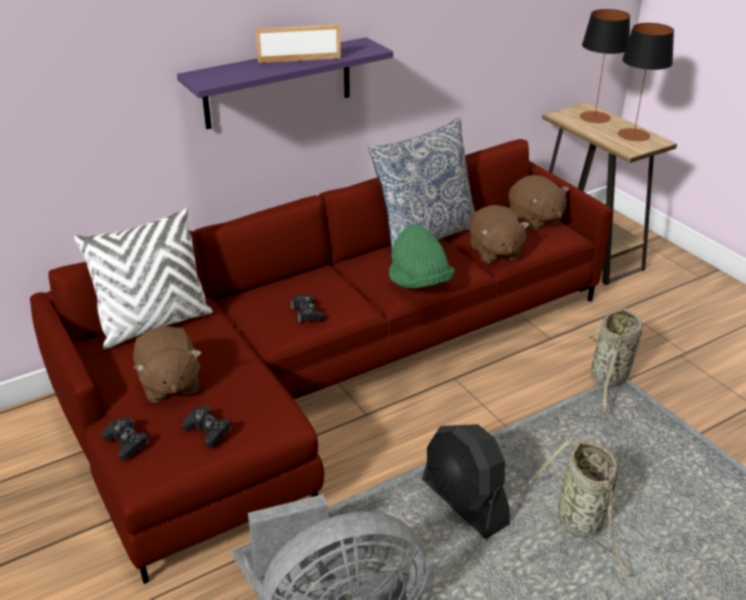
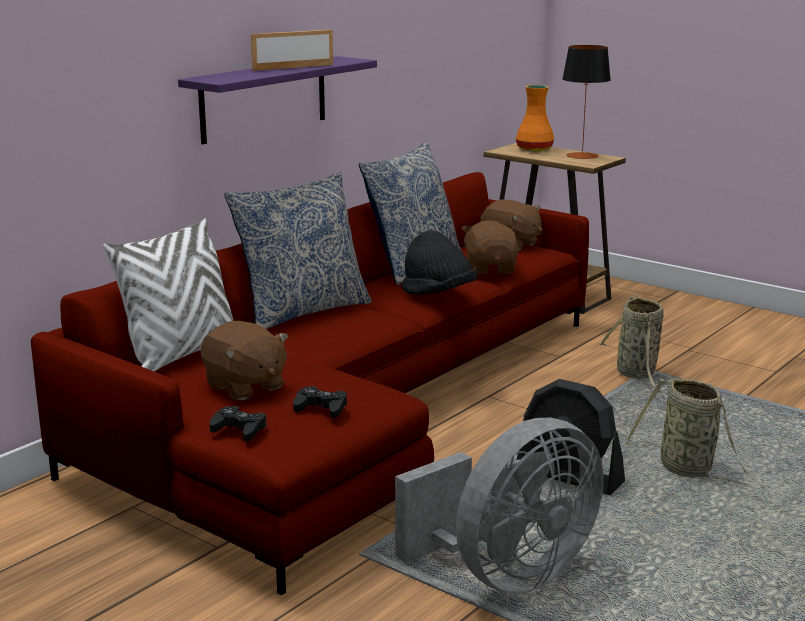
camera: 20 degrees left, 15 degrees down
black game controller [291,295,324,323] -> none
green hat [389,225,455,288] -> black hat [401,230,477,295]
brown plush toy [469,205,530,263] -> brown plush toy turned 150 degrees counterclockwise [462,220,519,274]
table lamp [580,9,630,123] -> orange vase [516,85,554,152]
none -> pillow [224,172,372,329]

